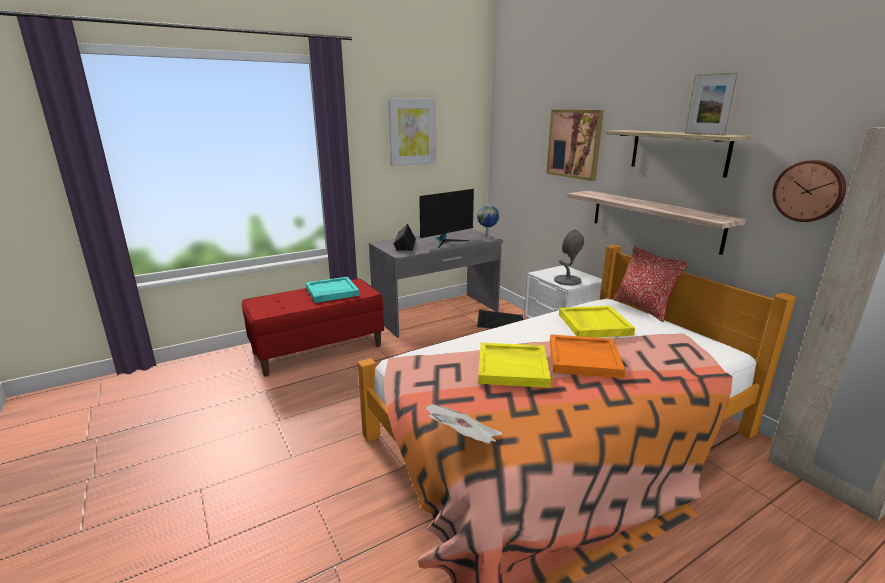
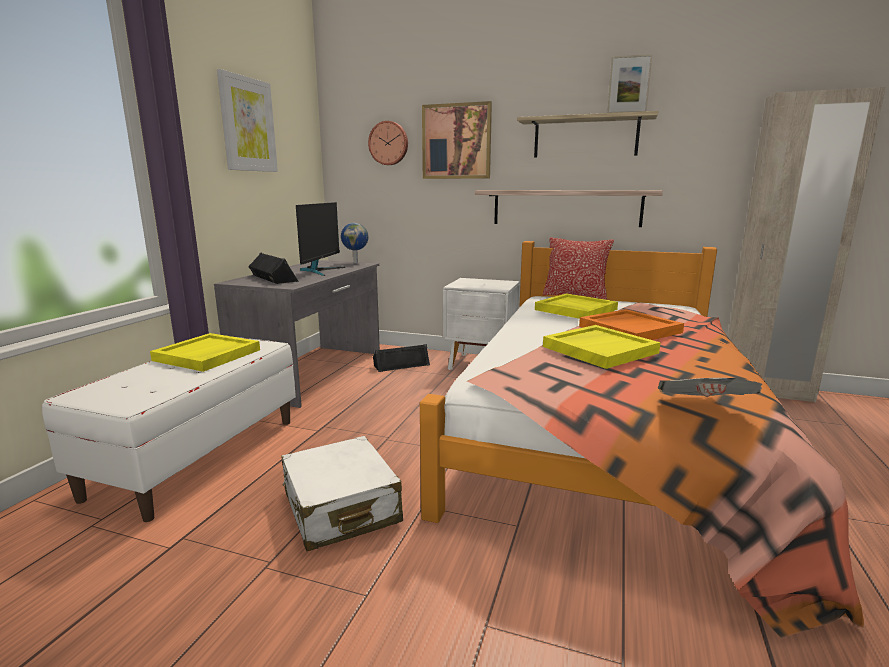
camera: 40 degrees left, 5 degrees down
red bench [242,279,384,376] -> white bench [42,337,296,522]
turquoise tray [306,277,360,303] -> yellow tray [150,333,260,372]
grey table lamp [554,230,584,286] -> none
wall clock [773,160,846,222] -> wall clock moved to [368,121,408,165]
none -> white suitcase [281,436,403,551]

